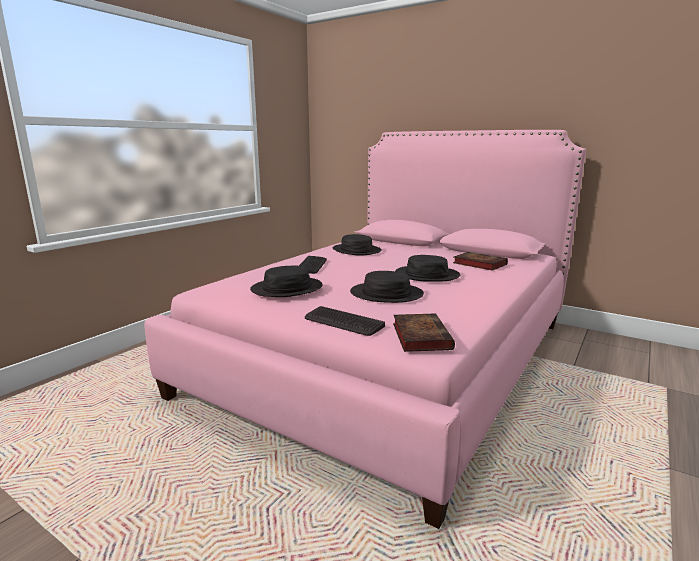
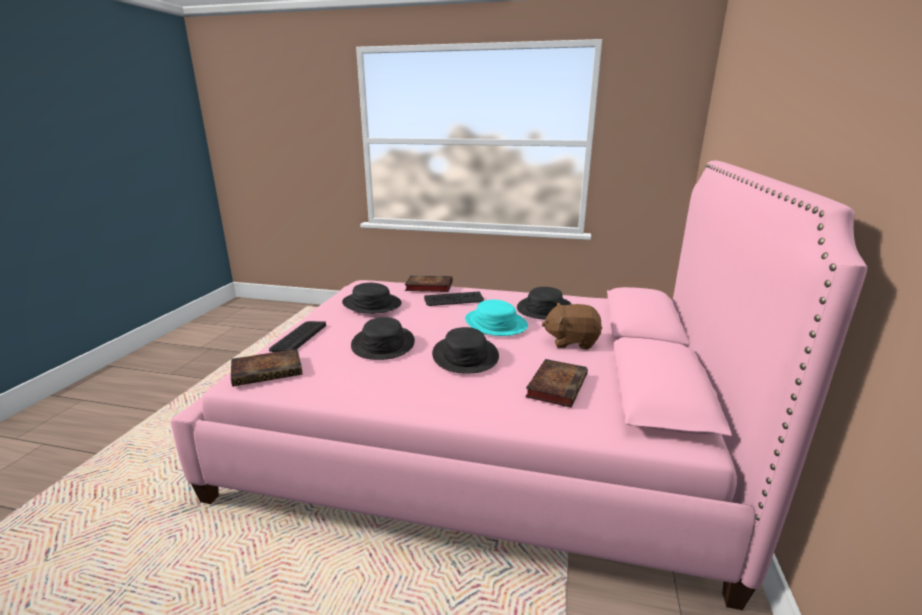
camera: 70 degrees right, 5 degrees up
none -> book [405,275,452,292]
none -> turquoise hat [465,300,528,336]
none -> brown plush toy [542,303,602,350]

